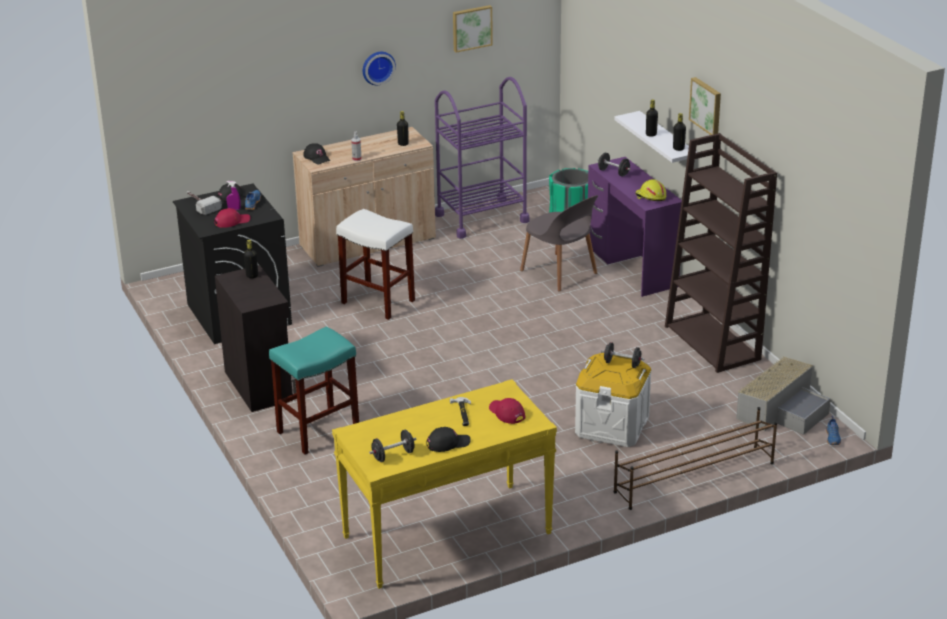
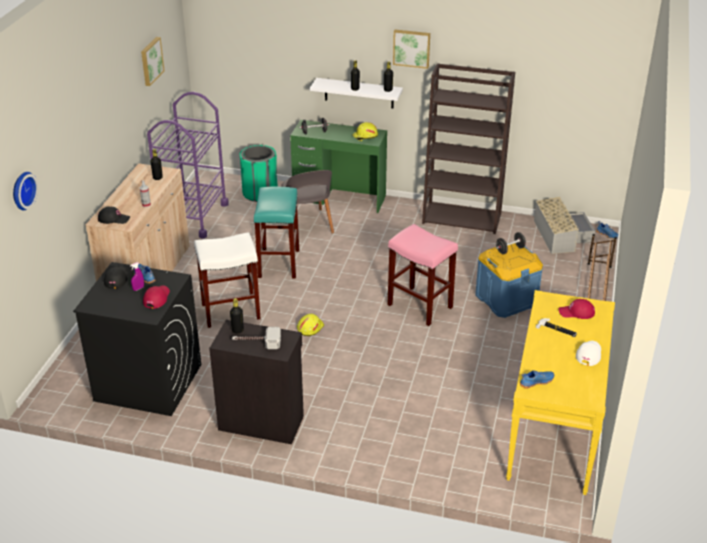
camera: 50 degrees left, 5 degrees up
hammer [187,191,222,215] -> hammer moved to [232,327,281,349]
turquoise stool [269,326,359,454] -> turquoise stool moved to [254,187,299,279]
wall clock [363,52,396,85] -> wall clock moved to [13,172,38,210]
black dumbbell [369,430,417,462] -> none
black cap [427,427,471,452] -> white cap [576,341,601,366]
grey chair [520,195,598,292] -> grey chair turned 75 degrees clockwise [281,170,334,234]
white storage box [575,353,651,447] -> blue storage box [475,242,543,318]
purple desk [588,157,682,297] -> green desk [290,120,387,213]
none -> yellow hard hat [297,314,324,336]
none -> pink stool [387,224,458,326]
none -> blue shoe [520,370,554,388]

